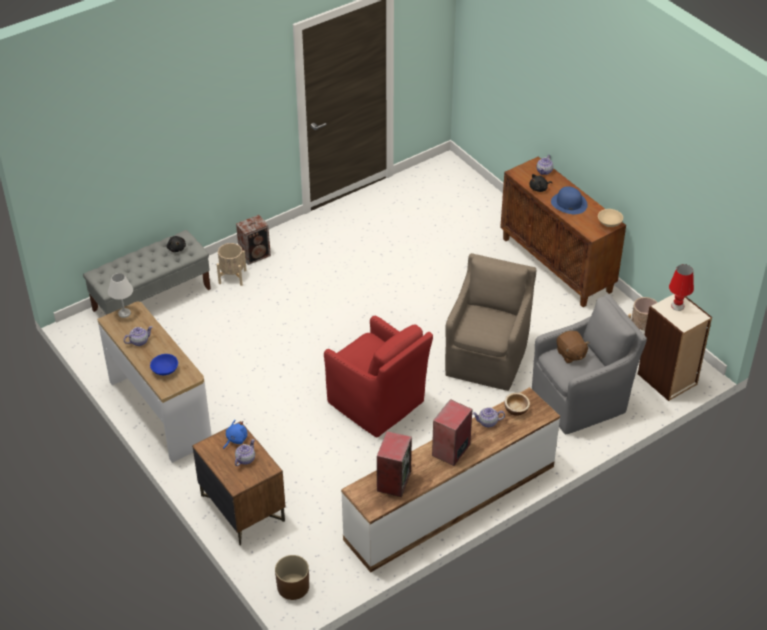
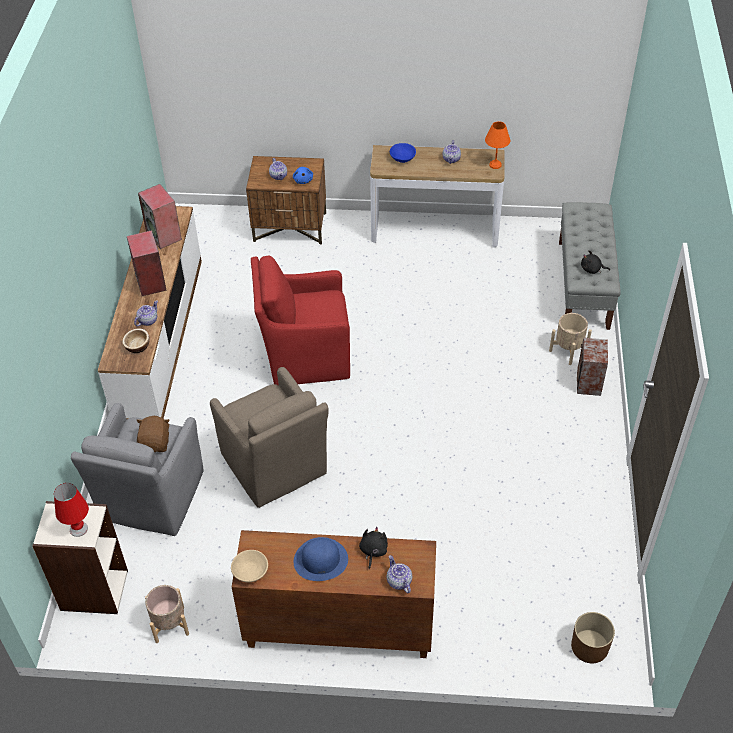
camera: 130 degrees right, 5 degrees up
white table lamp [108,273,133,318] -> orange table lamp [485,121,510,169]
brown planter [275,555,309,600] -> brown planter moved to [571,612,615,663]
brown plush toy [557,331,590,363] -> brown plush toy turned 75 degrees clockwise [136,416,170,452]

